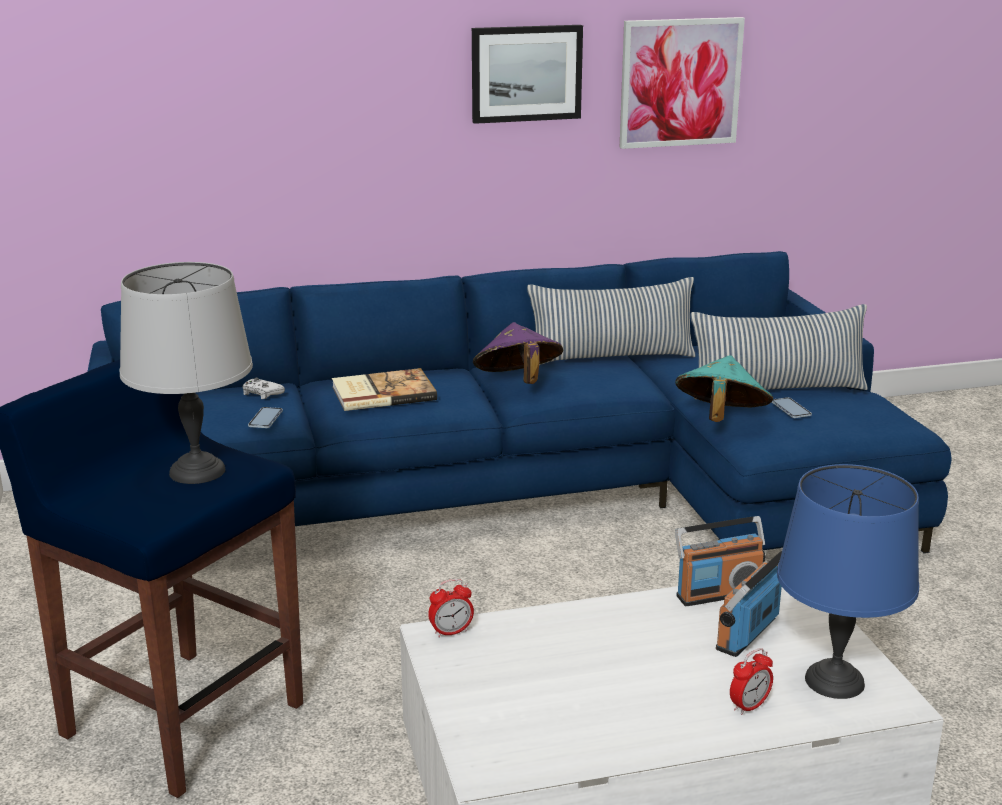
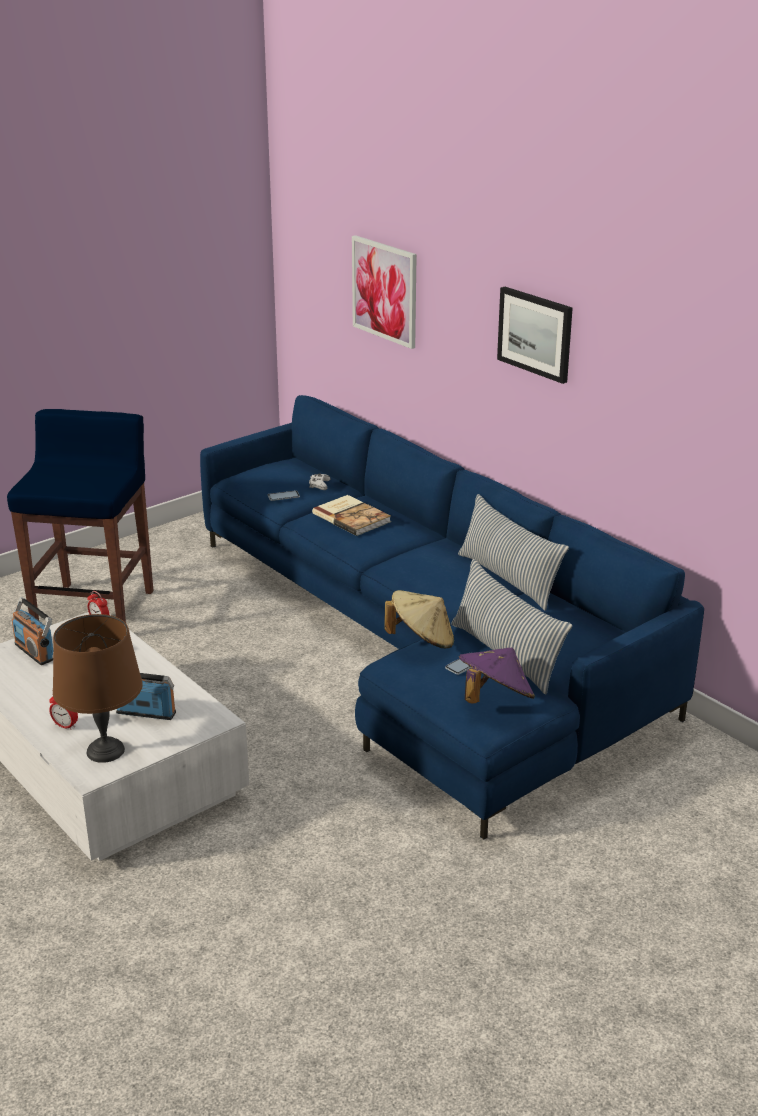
camera: 65 degrees right, 5 degrees up
grey table lamp [120,262,253,484] -> none
purple hat [473,322,563,384] -> purple hat moved to [459,648,535,704]
picture [620,17,745,149] -> picture moved to [352,235,417,349]
turquoise hat [675,355,773,422] -> beige hat [384,590,454,648]
radio [675,516,766,606] -> radio moved to [12,598,53,665]
blue table lamp [777,464,919,699] -> brown table lamp [53,614,143,763]

